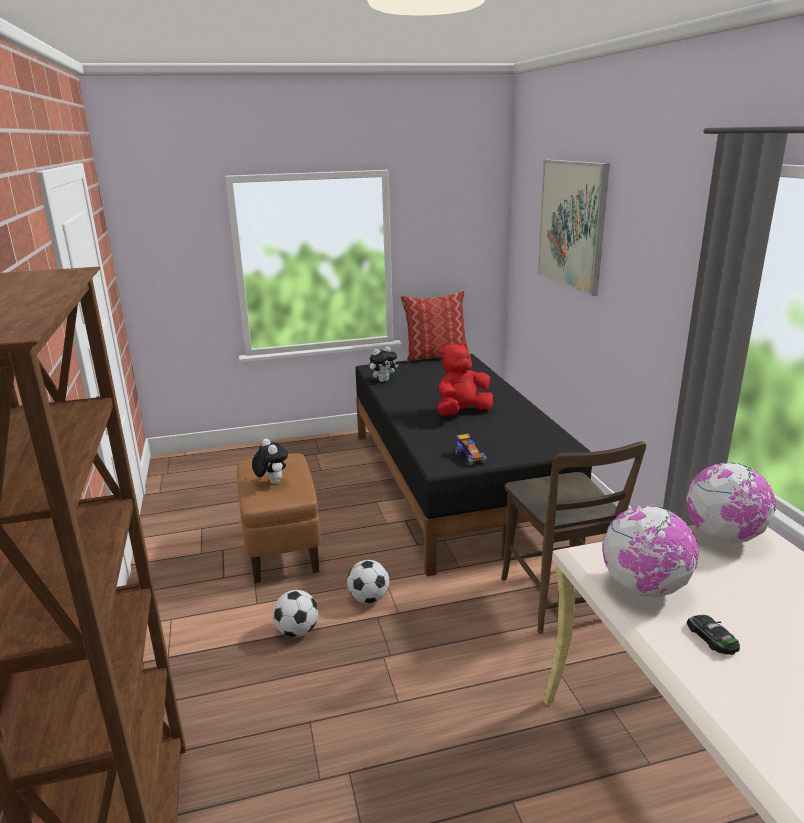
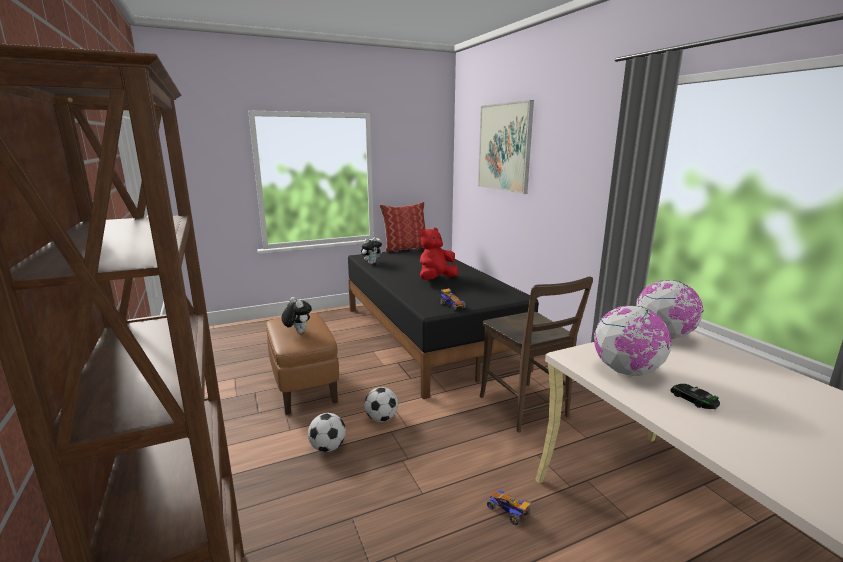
camera: 10 degrees left, 5 degrees down
none -> toy car [487,490,531,525]

